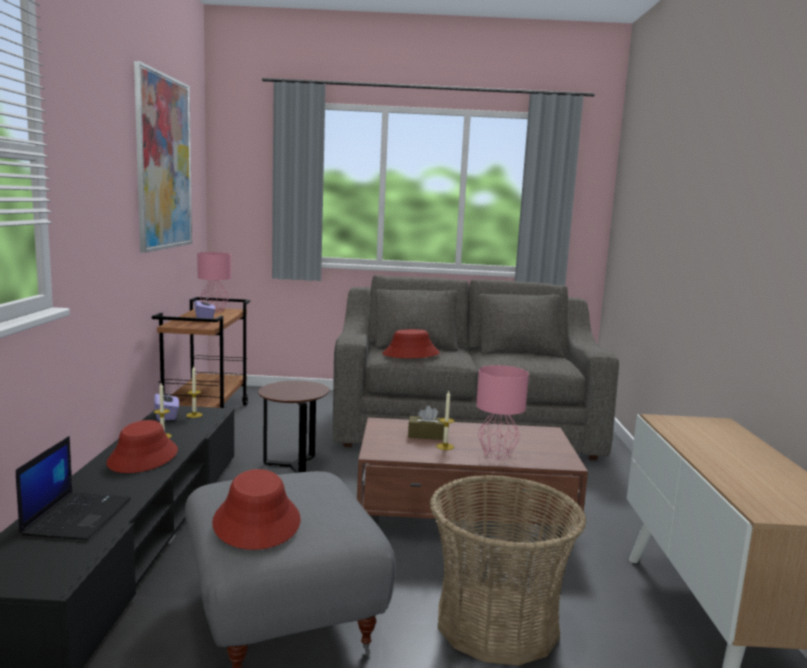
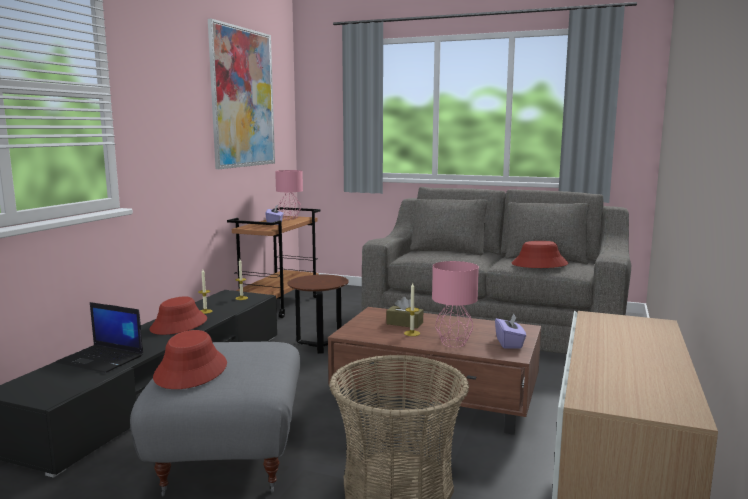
camera: 20 degrees right, 0 degrees up
laptop [16,436,131,540] -> laptop turned 90 degrees clockwise [55,302,143,373]
purple tissue box [154,388,179,421] -> purple tissue box moved to [495,313,526,348]
red hat [382,329,440,358] -> red hat moved to [512,241,568,268]

